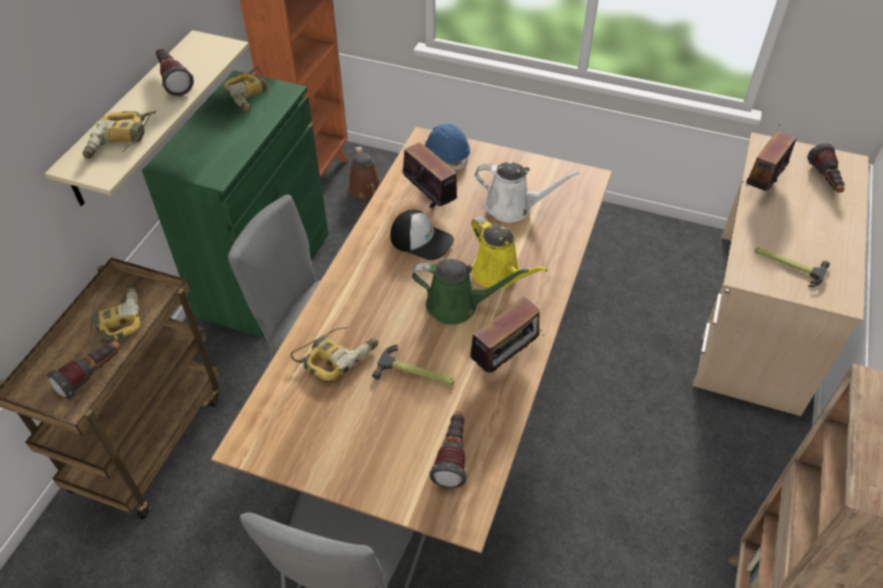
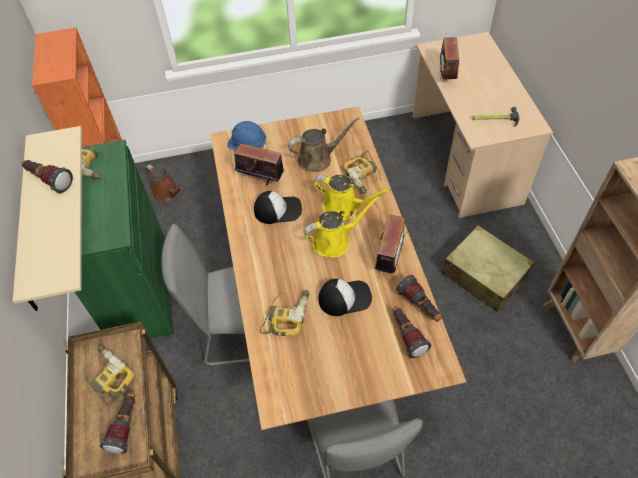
camera: 30 degrees left, 5 degrees up
power drill [82,111,156,159] -> power drill moved to [343,150,381,194]
hammer [372,345,454,386] -> cap [319,279,372,316]
green watering can [412,259,529,325] -> yellow watering can [303,195,380,257]
white watering can [475,162,580,222] -> brown watering can [288,117,360,172]
flashlight [807,144,845,193] -> flashlight moved to [396,275,441,322]
none -> beige suitcase [442,225,535,312]

